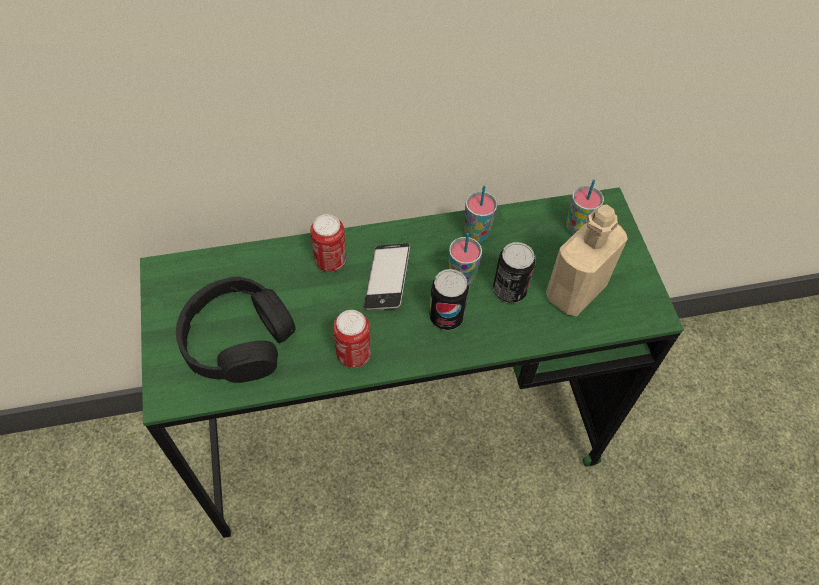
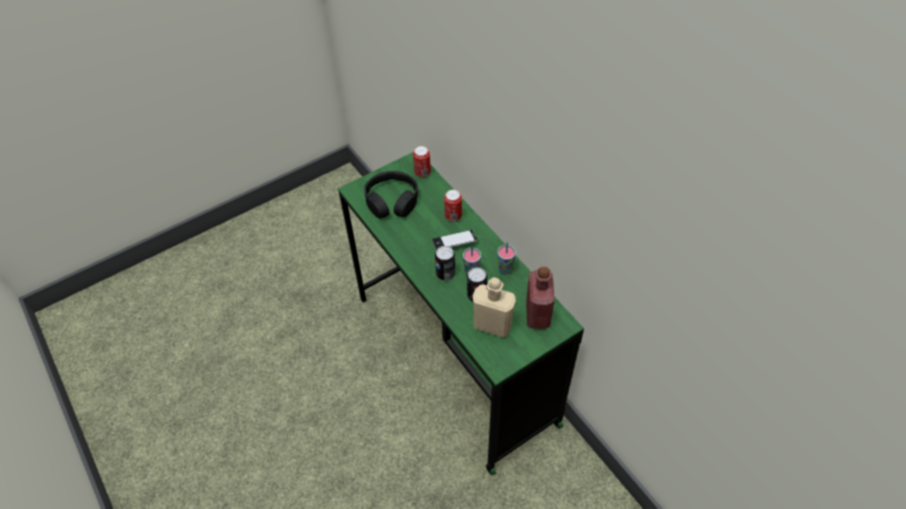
camera: 70 degrees right, 5 degrees down
can [333,310,371,368] -> can moved to [413,146,431,178]
cup [566,180,604,235] -> red bottle [526,267,555,329]

